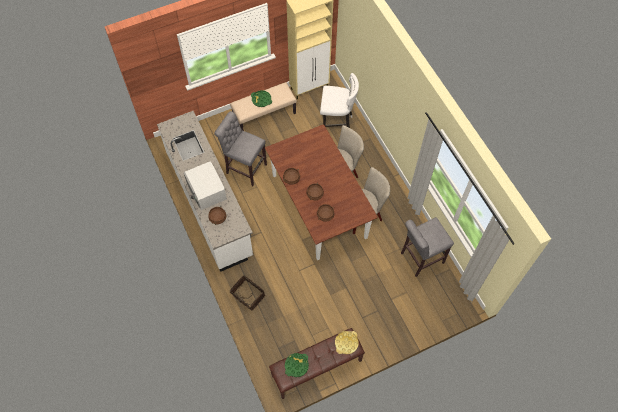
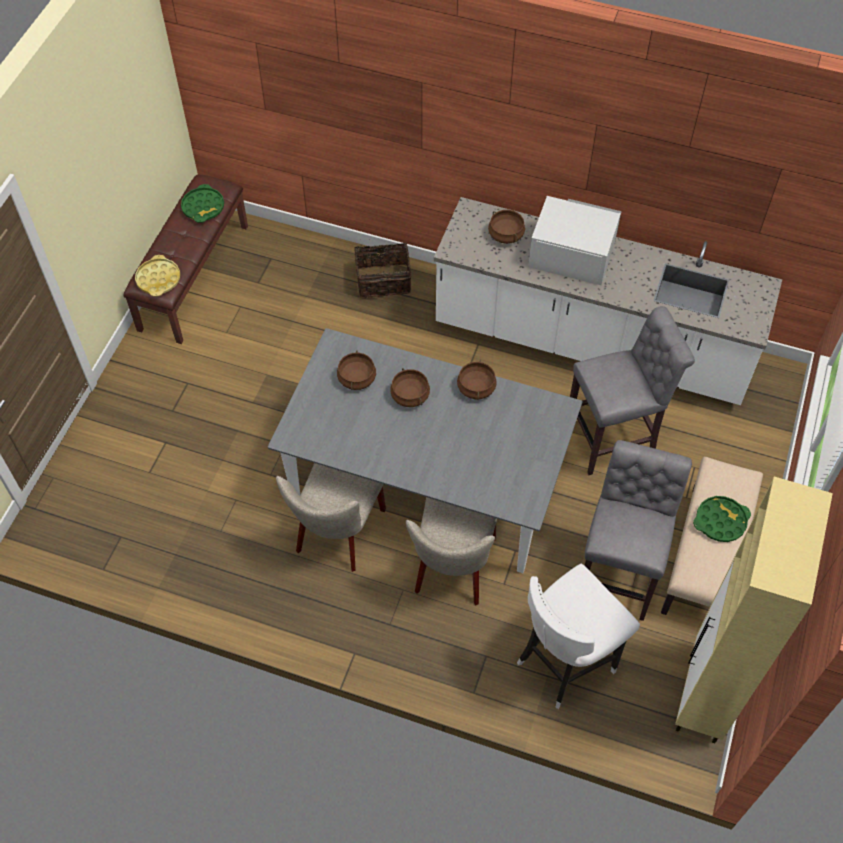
camera: 135 degrees right, 5 degrees down
brown dining table [265,124,378,260] -> grey dining table [268,328,583,573]
grey stool [401,217,454,277] -> grey stool moved to [584,440,692,621]

